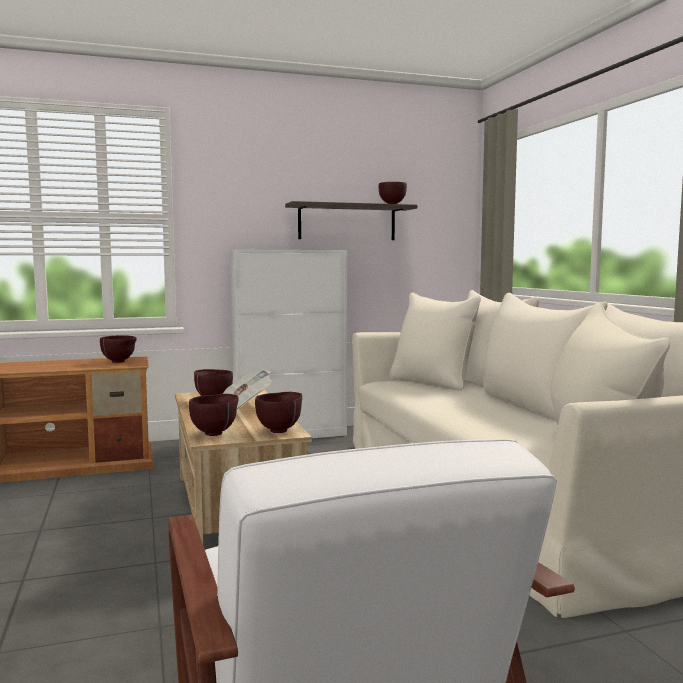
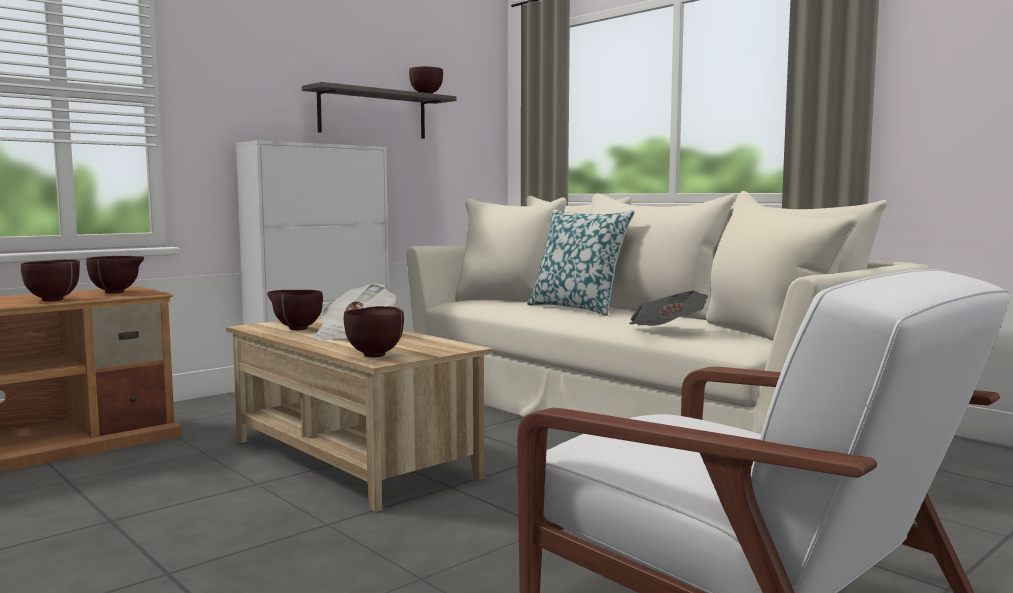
camera: 25 degrees left, 0 degrees up
brown bowl [255,392,302,433] -> brown bowl moved to [21,260,80,301]
none -> pillow [527,209,635,316]
none -> newspaper [629,291,709,326]

